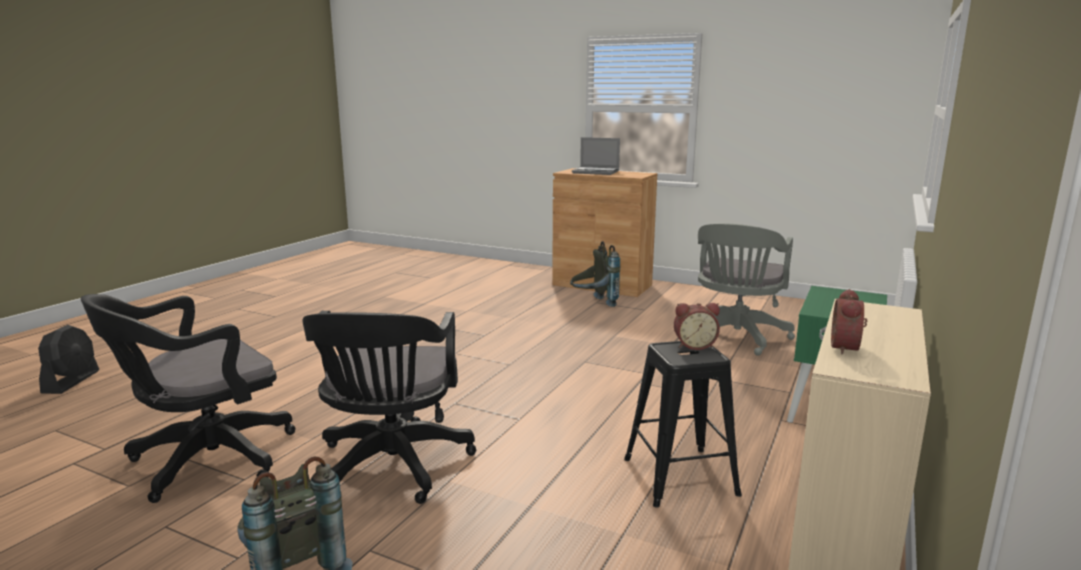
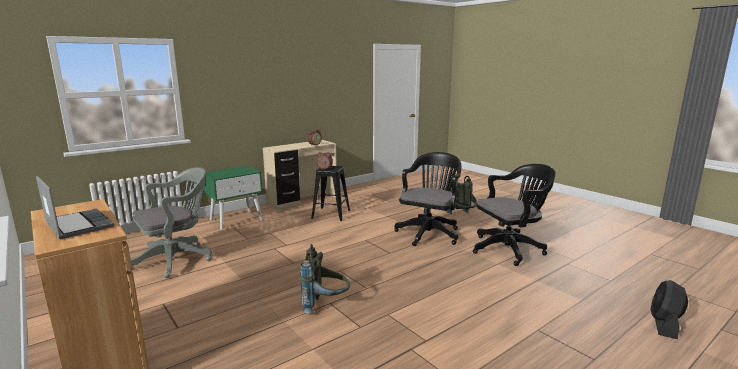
camera: 155 degrees left, 0 degrees up
grey backpack [570,241,621,307] -> grey backpack moved to [300,244,350,313]

